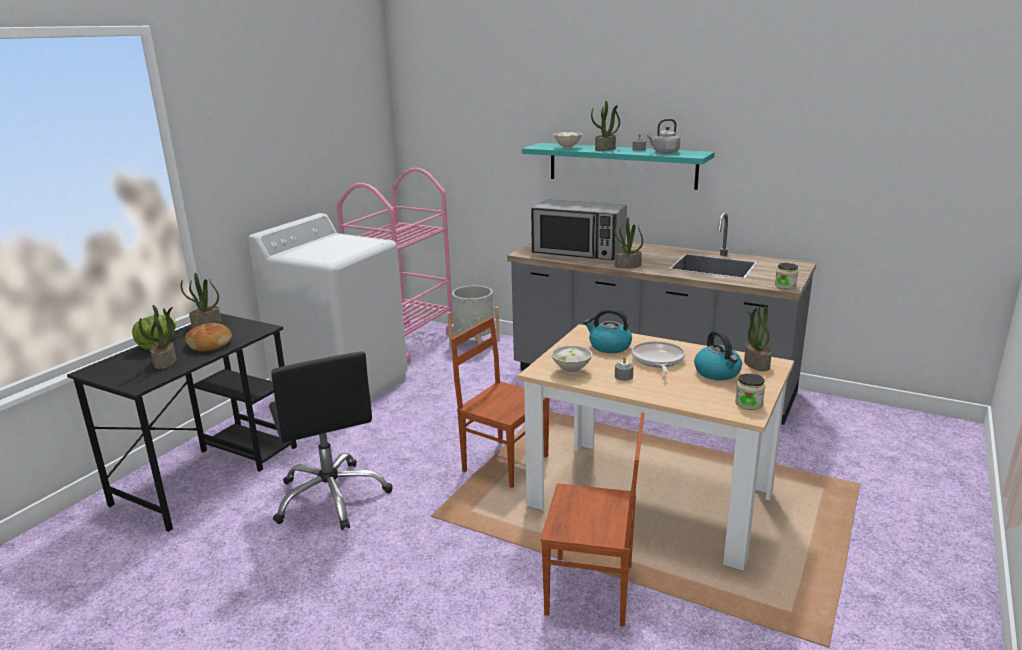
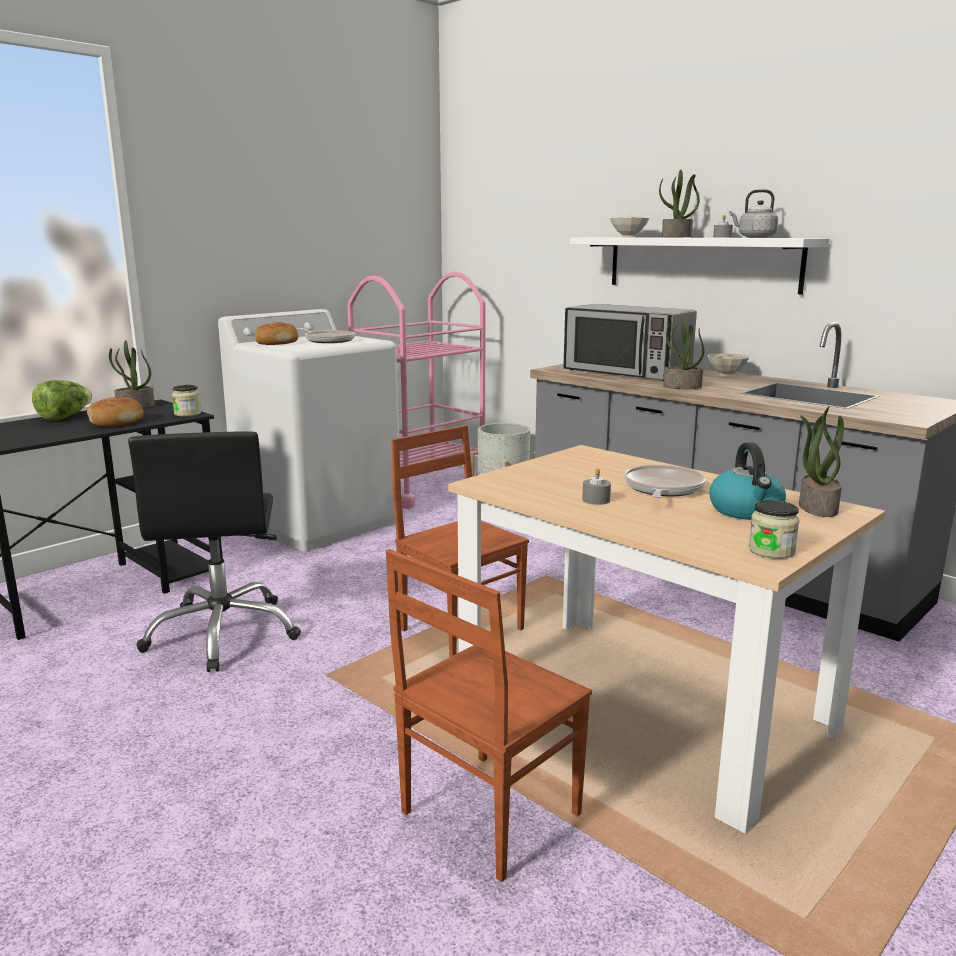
camera: 15 degrees right, 5 degrees down
potted plant [139,305,176,369] -> none
turquoise shelf [522,143,715,190] -> white shelf [570,237,830,294]
brown chair [541,412,644,627] -> brown chair turned 105 degrees clockwise [386,549,592,882]
white bowl [551,345,592,374] -> white bowl moved to [708,353,750,376]
kettle [584,308,632,353] -> none
jar [775,263,798,289] -> jar moved to [172,385,201,417]
none -> bread [255,322,298,345]
none -> frying pan [296,328,355,343]

